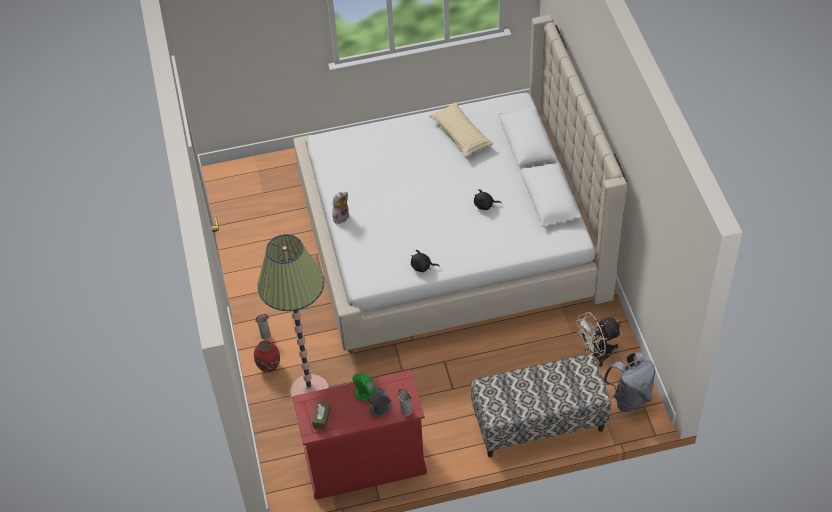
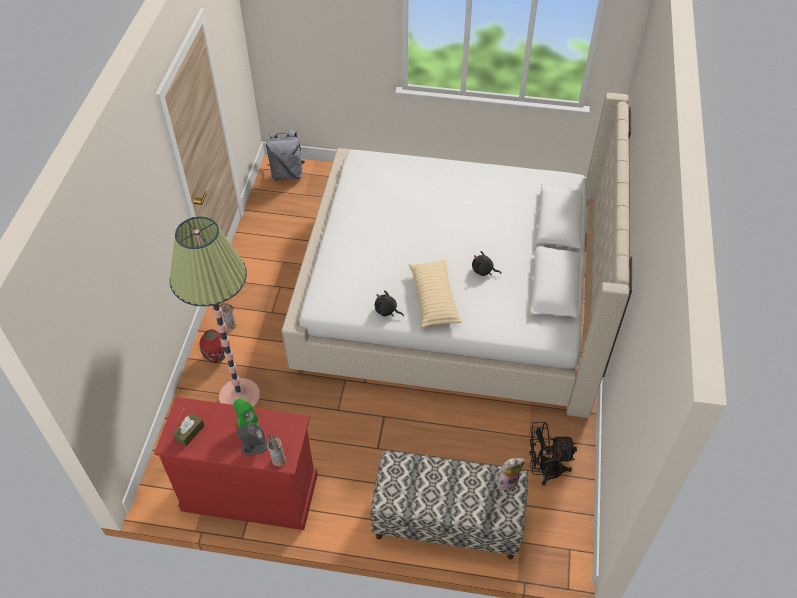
camera: 20 degrees right, 0 degrees up
plush toy [332,192,349,224] -> plush toy moved to [497,458,525,490]
beige pillow [428,102,494,157] -> beige pillow moved to [408,260,462,328]
white fan [576,312,622,367] -> black fan [529,422,577,486]
grey backpack [603,353,655,412] -> grey backpack moved to [266,130,305,181]

